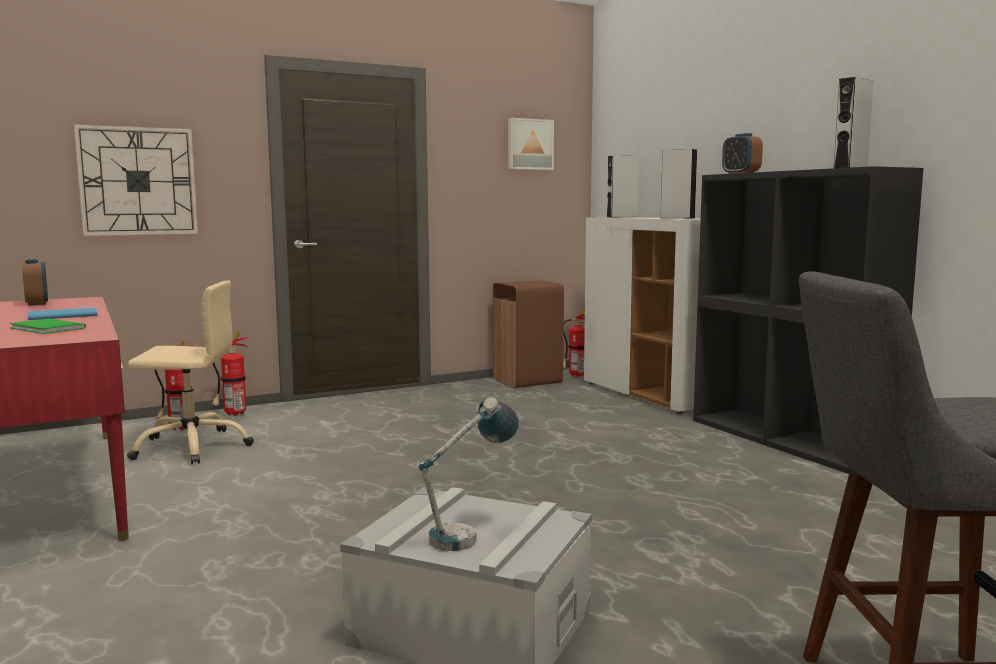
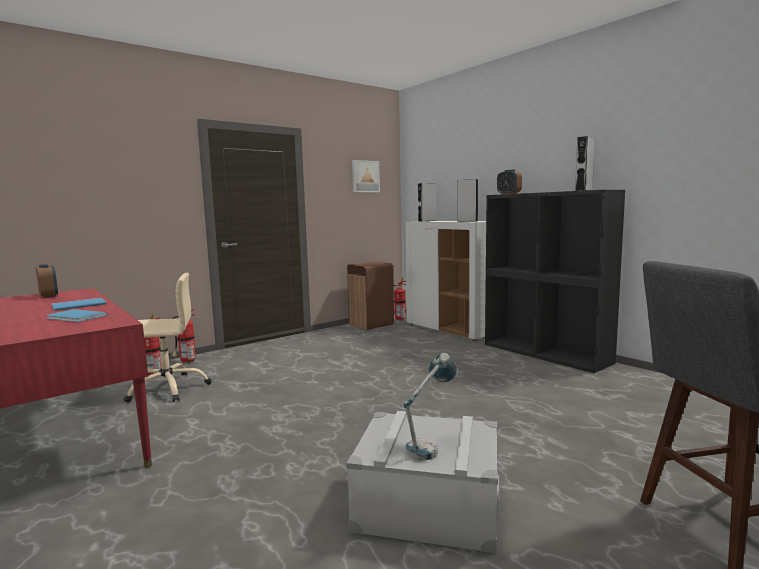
camera: 10 degrees left, 0 degrees up
green book [9,319,86,334] -> blue book [46,309,108,322]
wall clock [74,124,198,236] -> none

